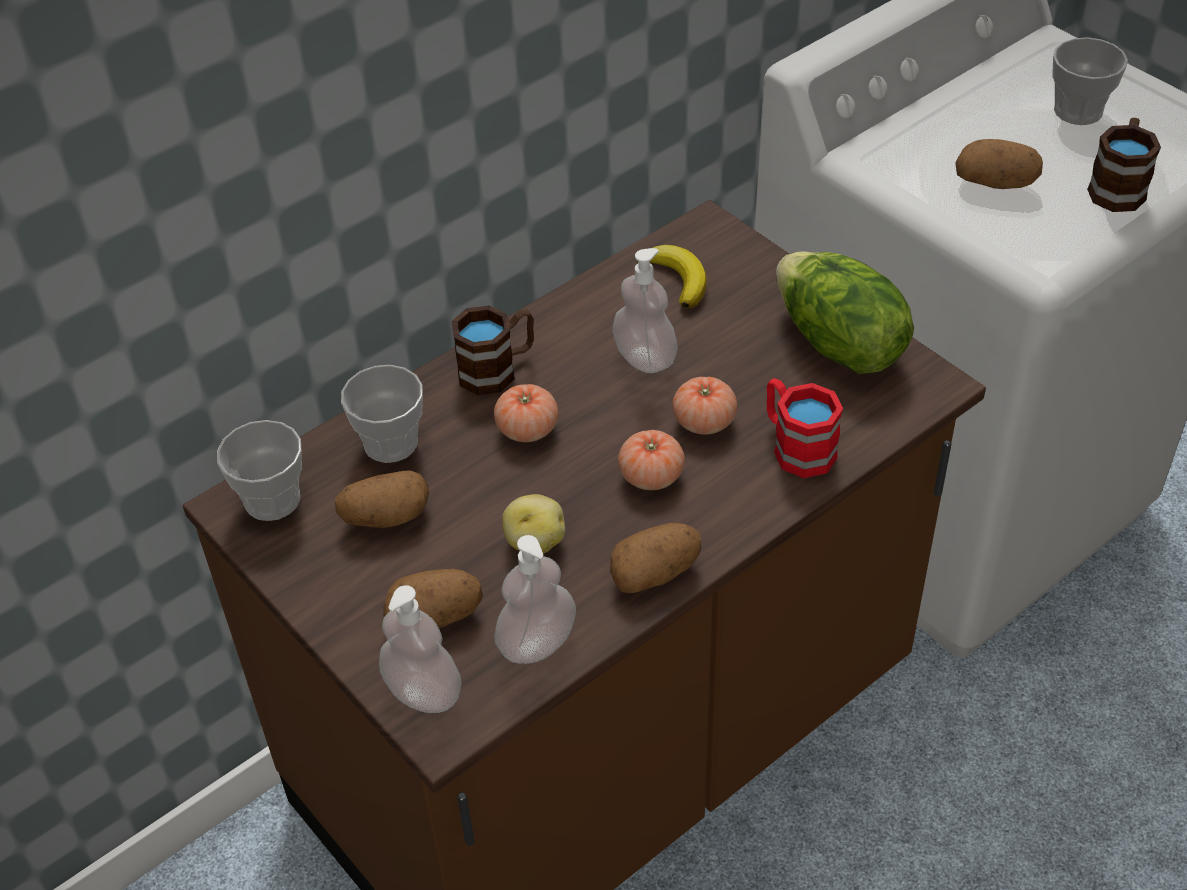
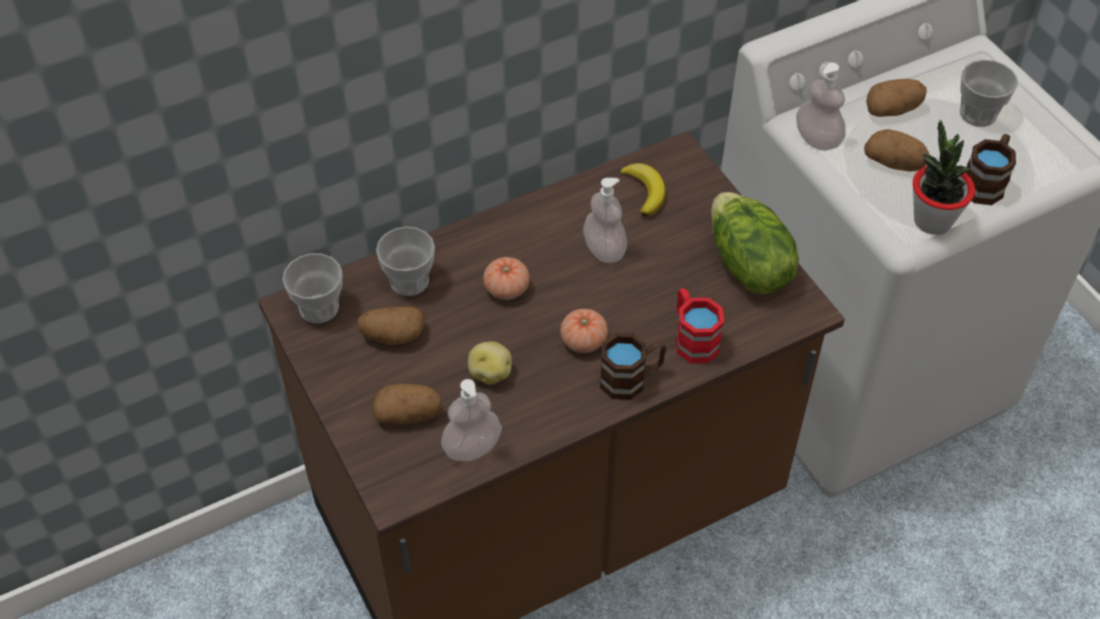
camera: 10 degrees right, 5 degrees up
soap dispenser [379,585,462,713] -> soap dispenser moved to [796,63,846,151]
brown mug [451,305,534,395] -> brown mug moved to [600,333,666,400]
potato [610,523,701,593] -> potato moved to [866,79,927,117]
tomato [673,377,737,435] -> none
none -> potted plant [913,120,975,235]

